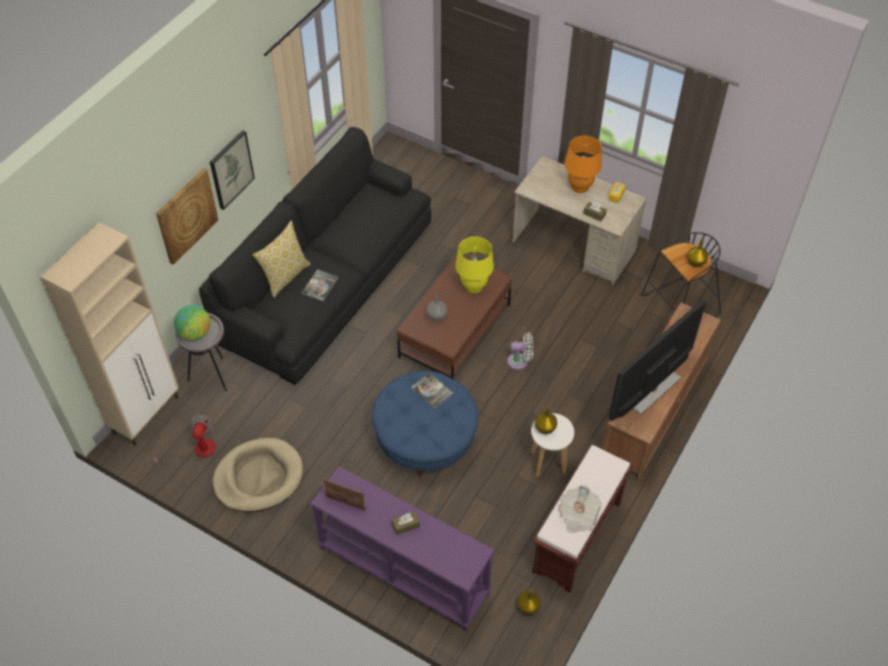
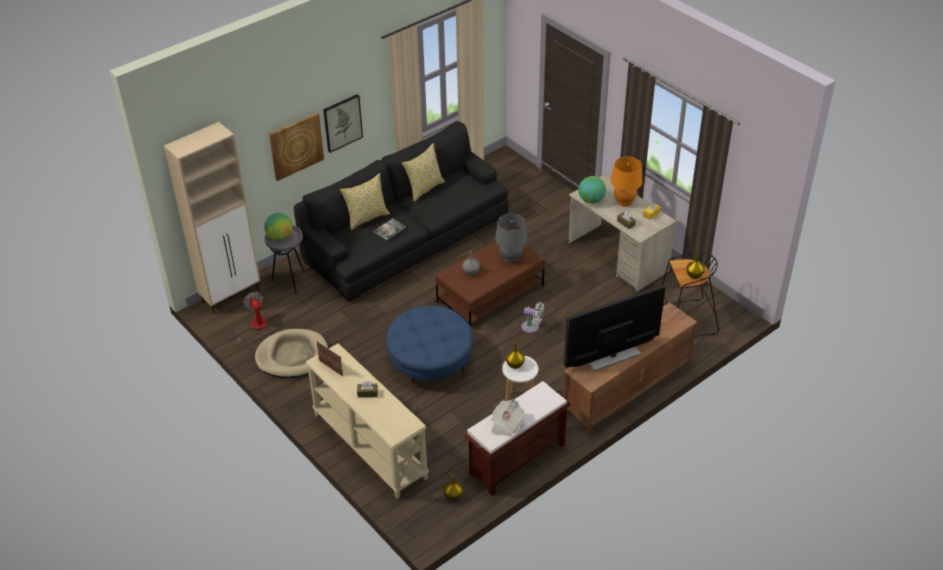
camera: 20 degrees right, 10 degrees down
fan [152,414,216,466] -> fan turned 60 degrees counterclockwise [236,292,268,346]
purple console table [310,466,494,631] -> beige console table [306,343,429,499]
book [411,373,454,409] -> none
yellow table lamp [455,236,494,293] -> grey table lamp [495,213,527,263]
none -> pillow [402,143,445,202]
none -> globe [579,176,606,204]

